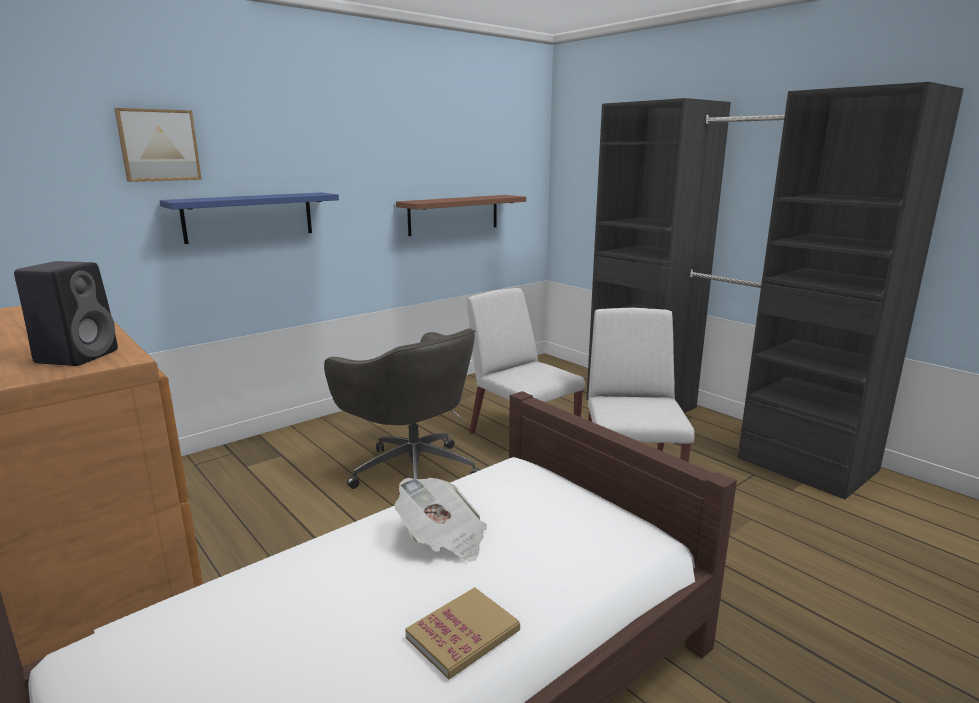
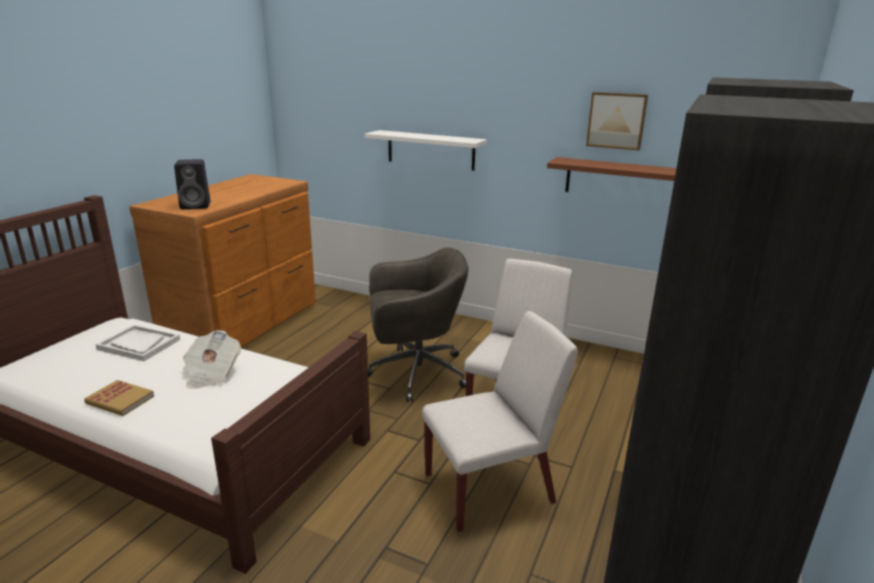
camera: 65 degrees right, 5 degrees up
picture [114,108,202,182] -> picture moved to [586,92,648,150]
blue shelf [160,192,339,244] -> white shelf [364,130,487,171]
grey office chair [324,329,480,489] -> grey office chair turned 120 degrees counterclockwise [368,247,469,402]
none -> white tray [95,325,180,361]

